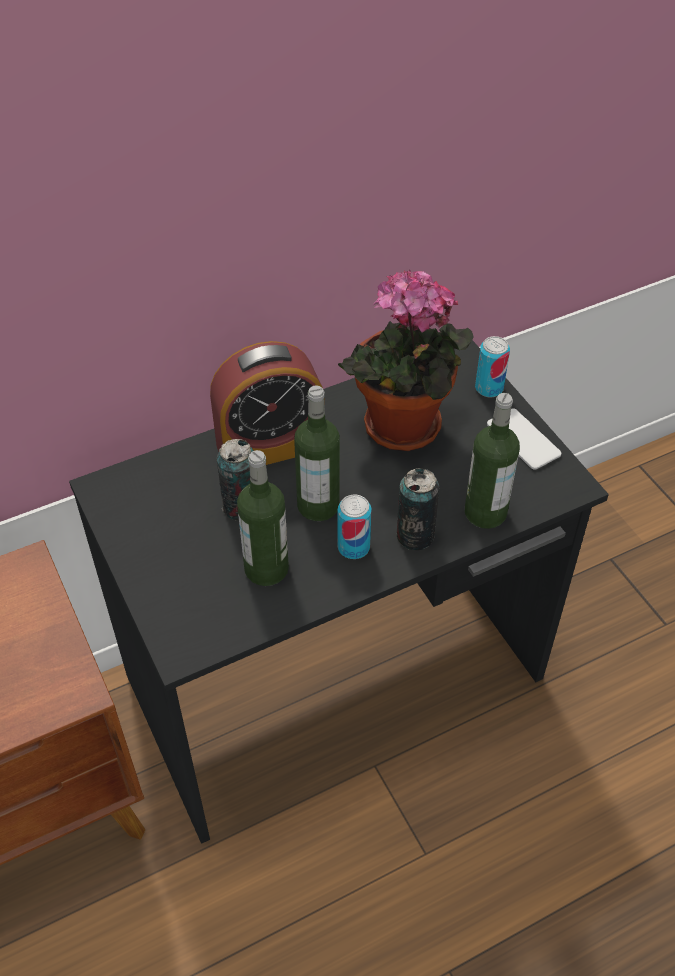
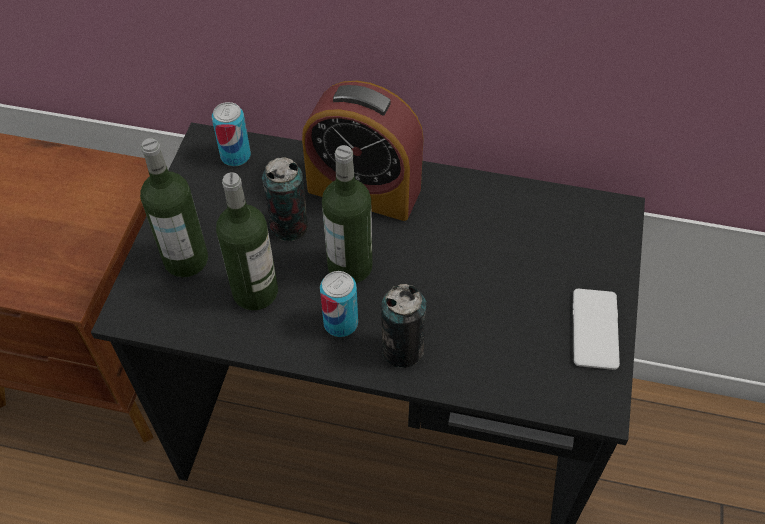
camera: 40 degrees right, 5 degrees up
potted plant [338,270,474,451] -> none
bottle [465,393,520,529] -> bottle moved to [140,138,208,277]
can [475,336,510,398] -> can moved to [212,102,251,166]

